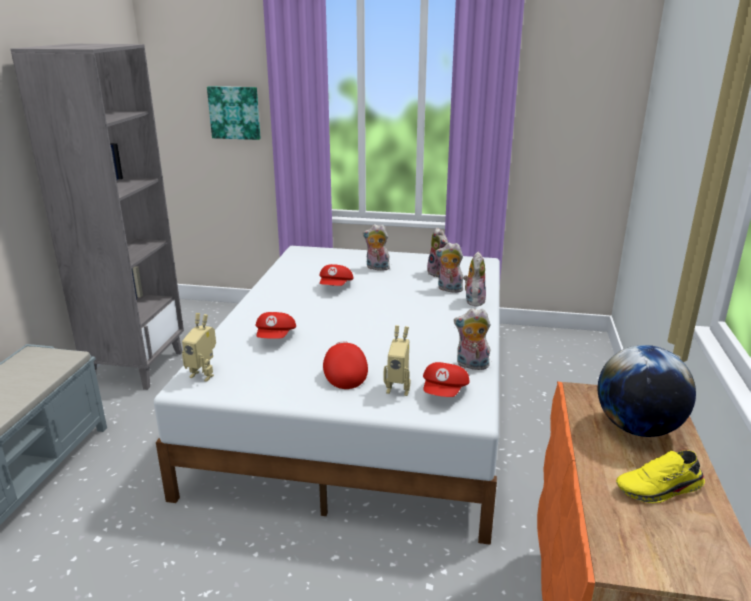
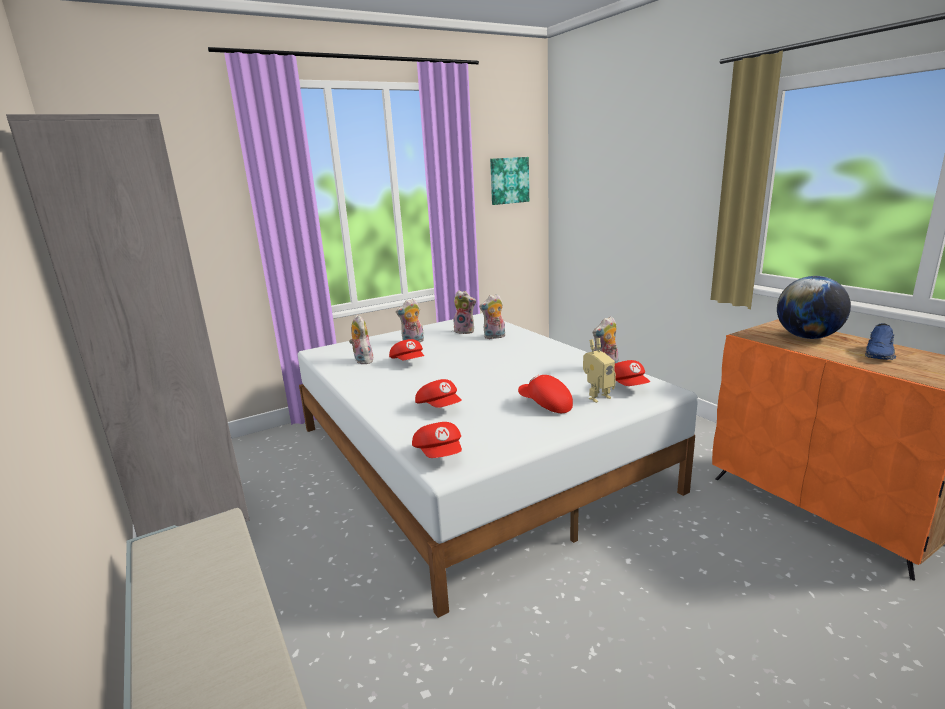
camera: 40 degrees left, 5 degrees down
toy robot [182,313,216,382] -> red cap [412,422,462,458]
picture [207,86,261,140] -> picture moved to [490,157,529,205]
plush toy [463,252,486,306] -> plush toy moved to [349,314,373,364]
yellow shoe [616,450,705,503] -> blue shoe [865,323,896,360]

